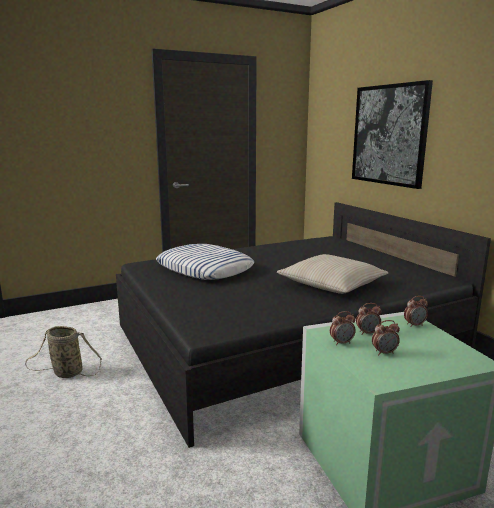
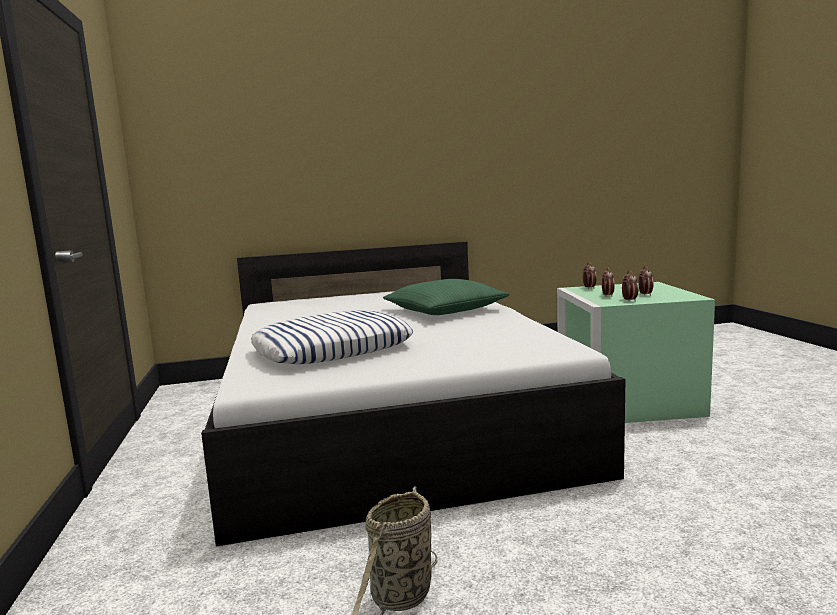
camera: 75 degrees left, 5 degrees down
black bed [116,202,491,448] -> white bed [201,241,625,546]
beige pillow [277,254,388,294] -> green pillow [383,279,510,315]
picture [352,80,433,189] -> none

